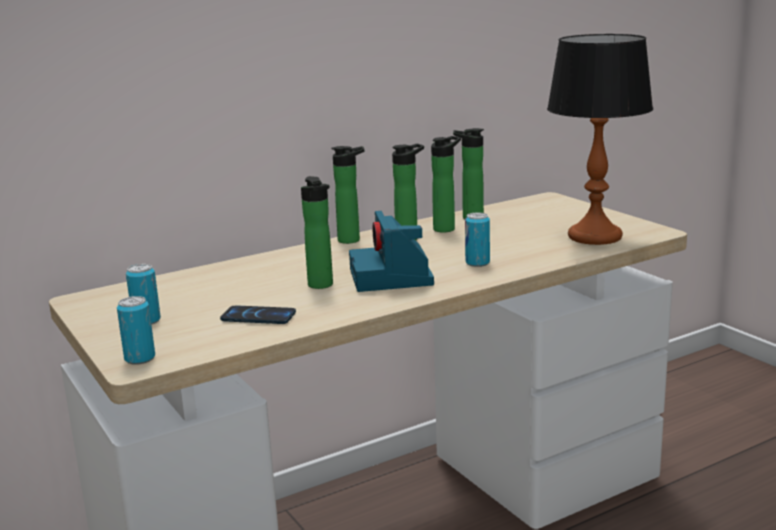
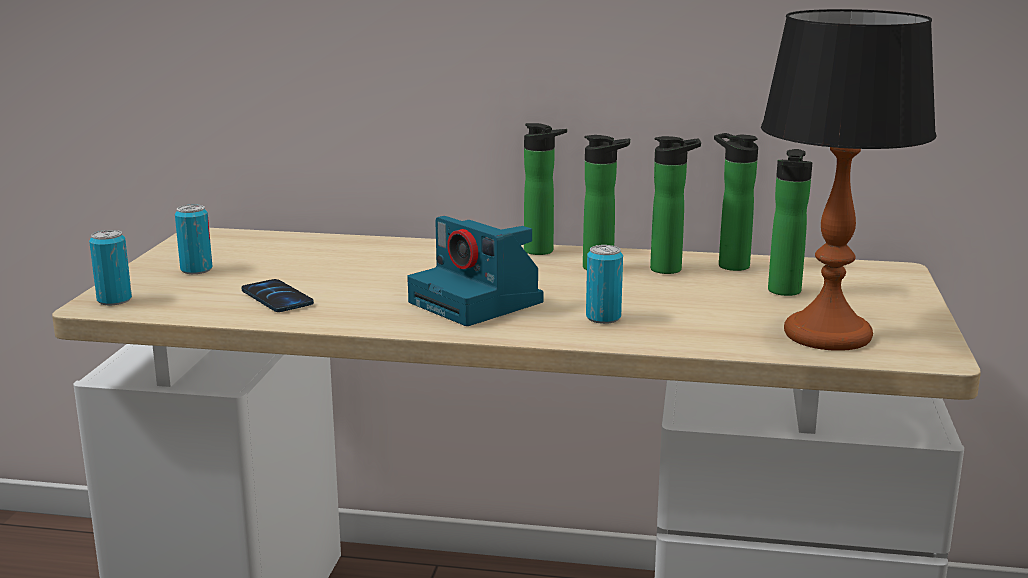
camera: 40 degrees right, 0 degrees up
bottle [301,176,333,289] -> bottle moved to [768,149,812,296]
camera [349,211,434,292] -> camera turned 75 degrees counterclockwise [407,216,543,326]

